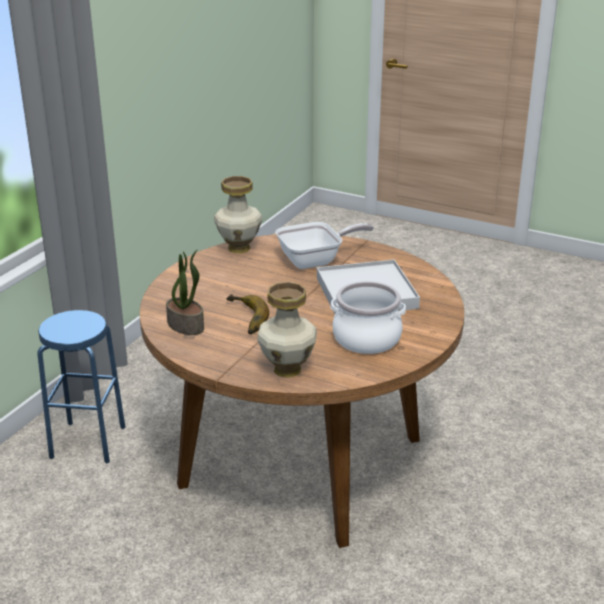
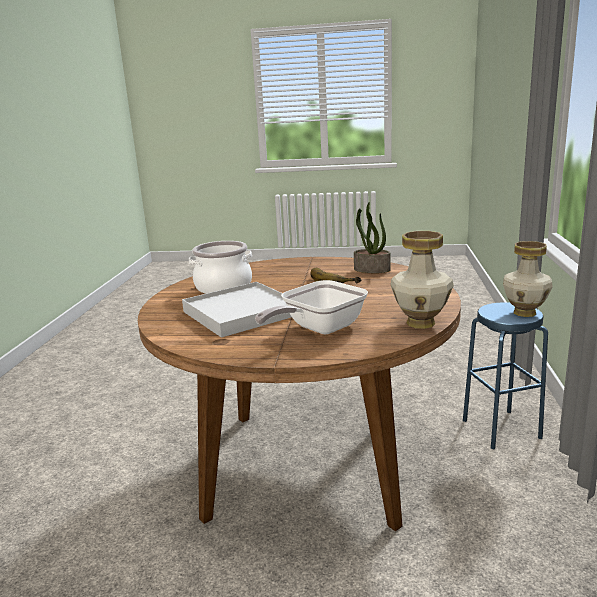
camera: 160 degrees right, 10 degrees down
vase [257,282,317,378] -> vase moved to [503,241,553,317]

